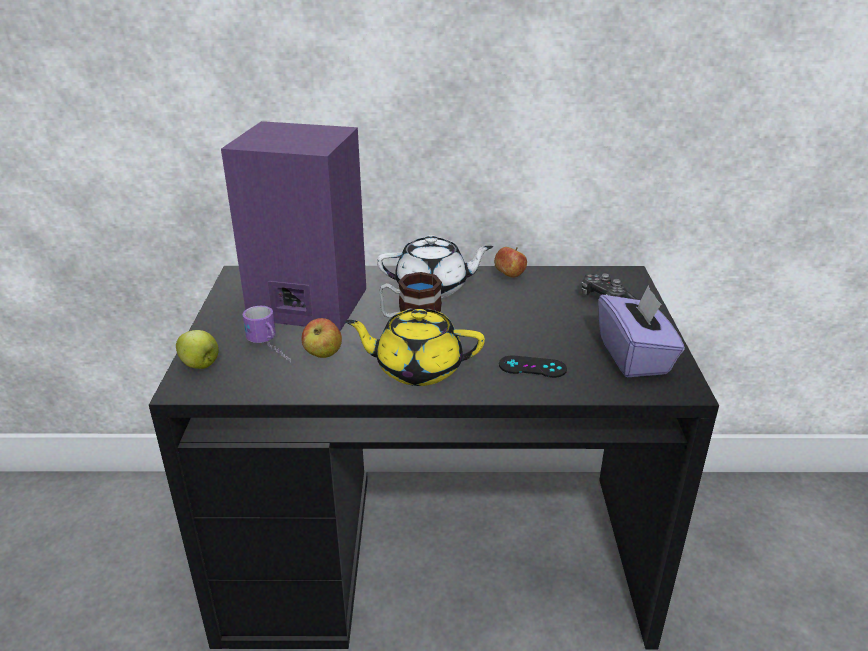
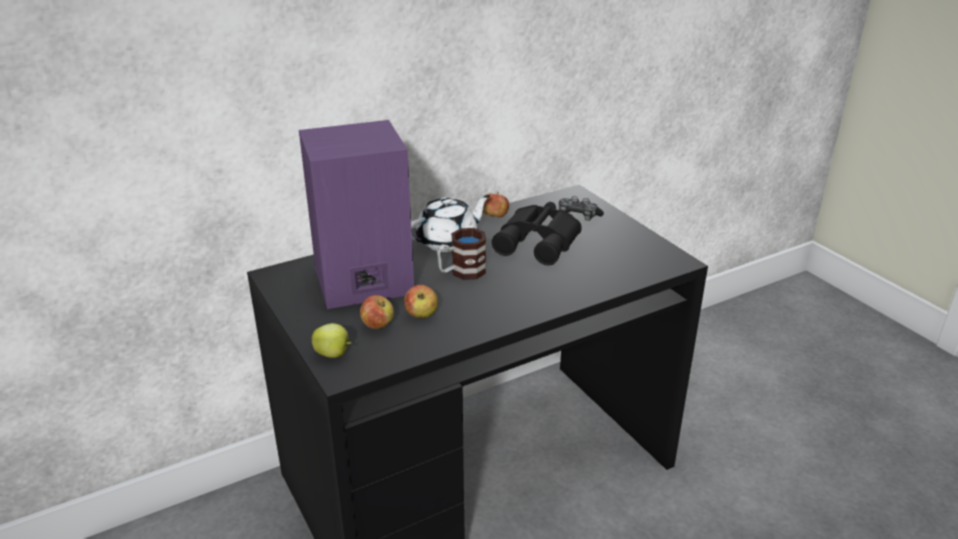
camera: 30 degrees left, 0 degrees up
mug [243,306,291,363] -> apple [360,295,394,329]
yellow teapot [345,309,485,386] -> none
black game controller [499,355,567,378] -> none
purple tissue box [598,285,685,377] -> none
none -> black binoculars [492,202,581,265]

